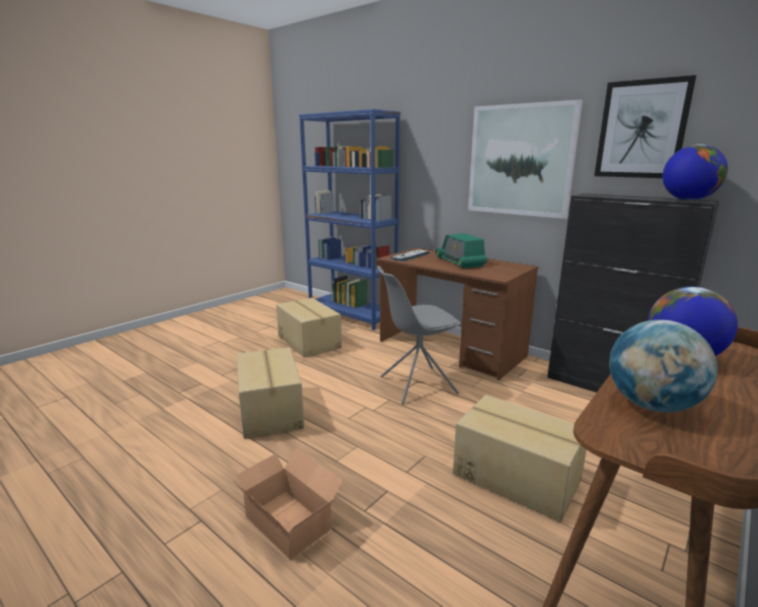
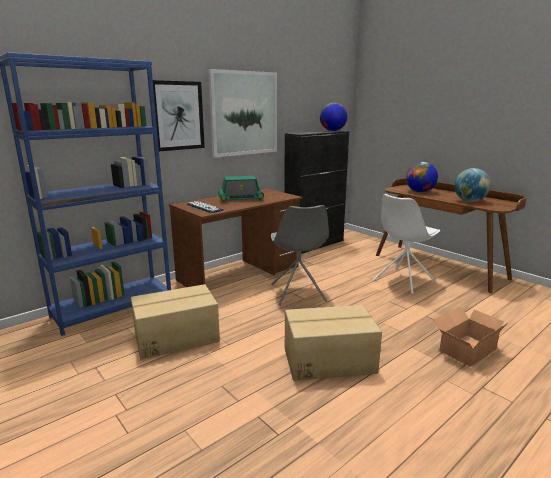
camera: 80 degrees left, 0 degrees up
cardboard box [453,395,586,522] -> white chair [373,194,440,294]
picture [594,75,696,178] -> picture moved to [153,80,205,151]

